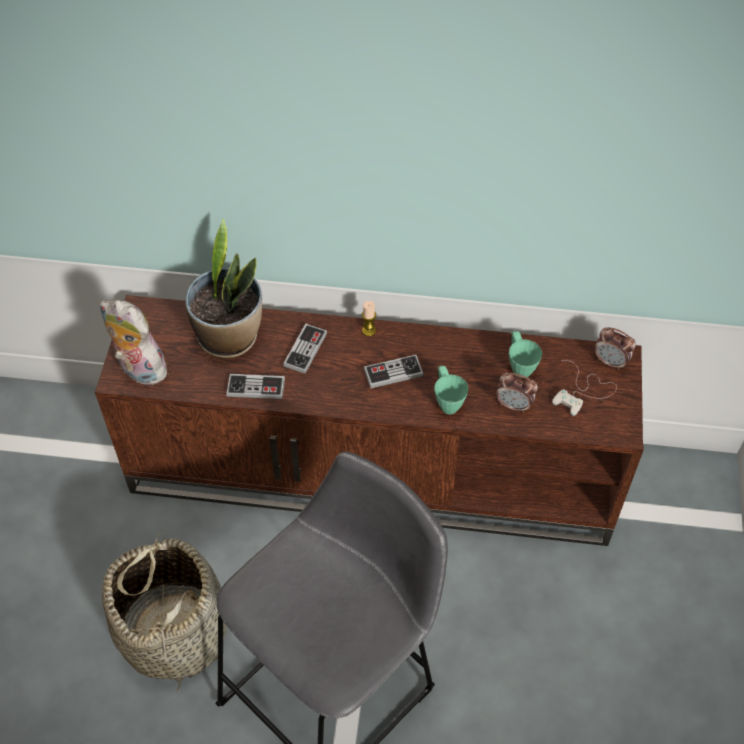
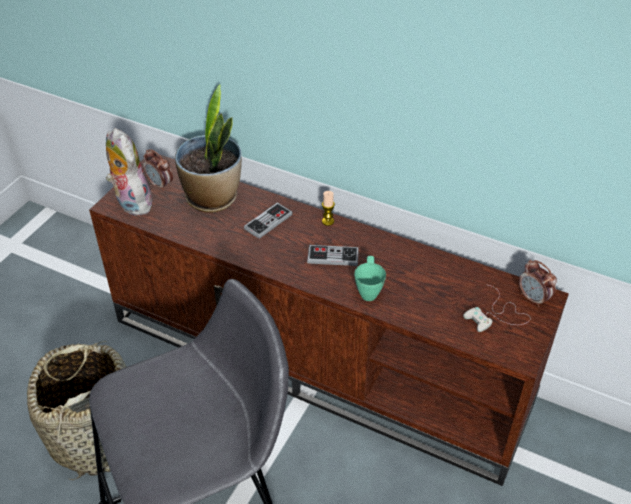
camera: 20 degrees right, 10 degrees down
game controller [226,374,285,399] -> none
alarm clock [496,372,538,413] -> alarm clock moved to [143,149,173,191]
green mug [509,331,542,379] -> none

